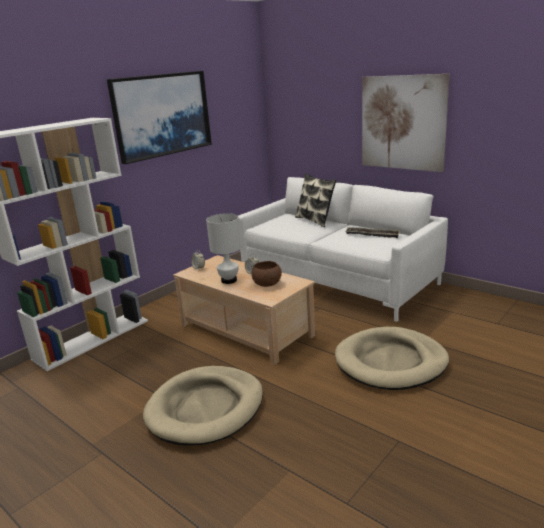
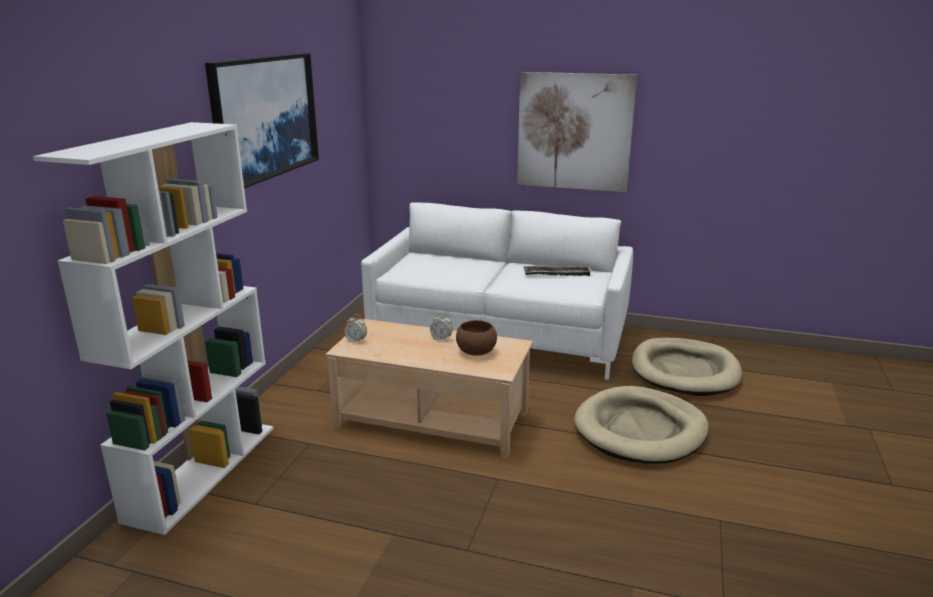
camera: 25 degrees left, 0 degrees up
beige dog bed [143,366,263,446] -> beige dog bed moved to [632,338,742,396]
white table lamp [206,213,241,284] -> none
pillow [295,173,336,227] -> none

